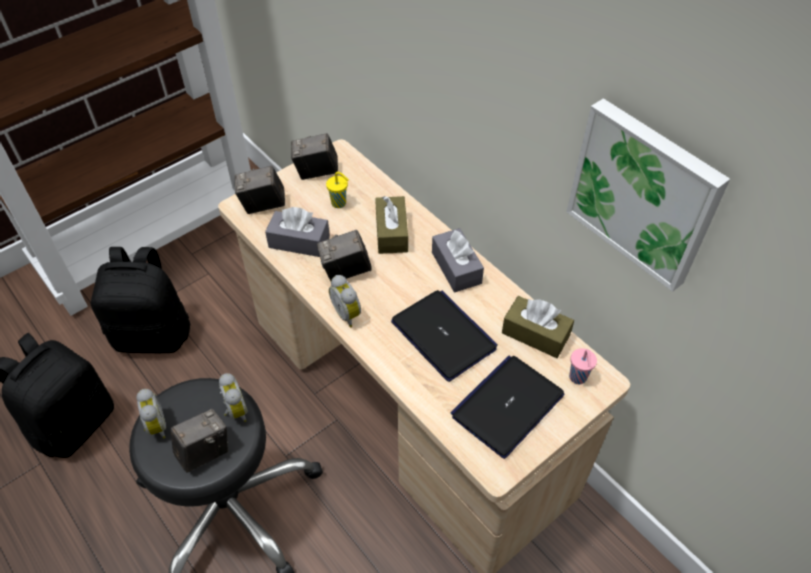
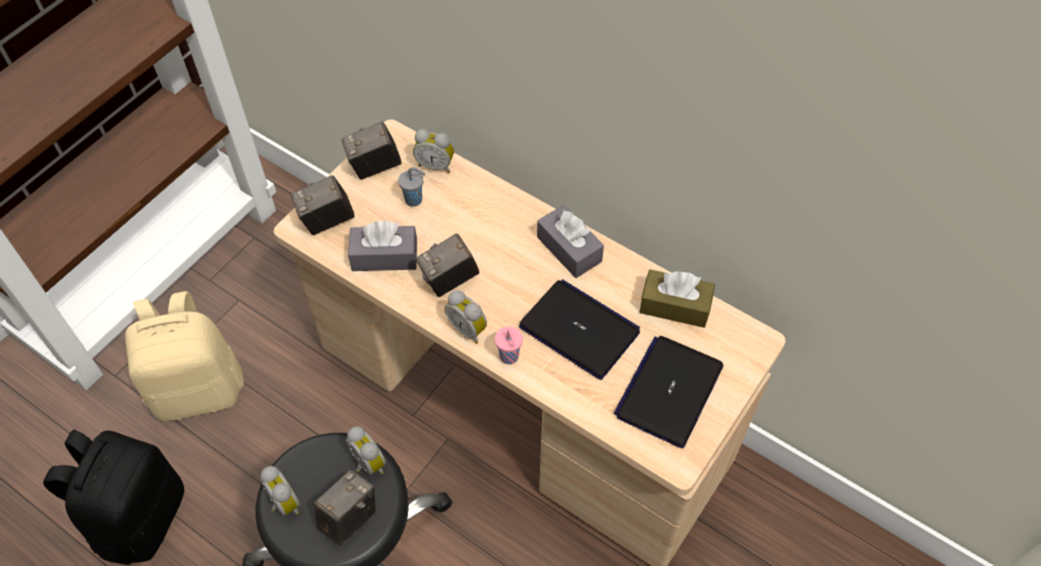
camera: 15 degrees left, 5 degrees up
black backpack [91,247,190,354] -> beige backpack [125,291,244,421]
yellow cup [326,172,349,208] -> grey cup [398,167,425,207]
brown tissue box [375,196,408,254] -> none
picture [566,98,730,292] -> none
pink cup [569,348,597,384] -> pink cup moved to [495,327,523,364]
none -> alarm clock [413,129,454,173]

